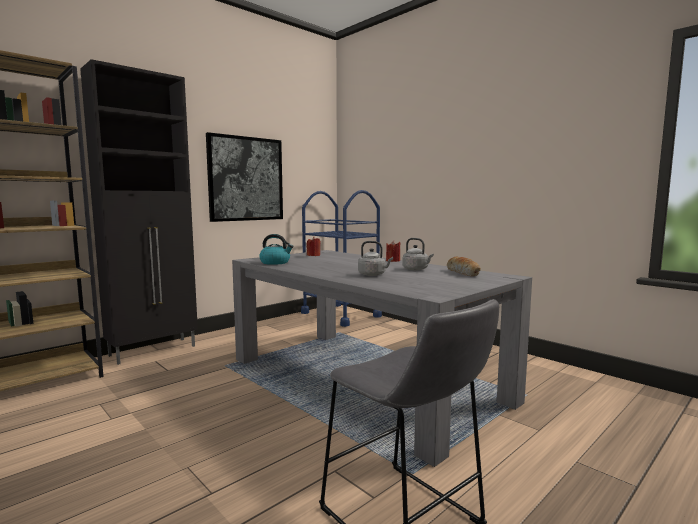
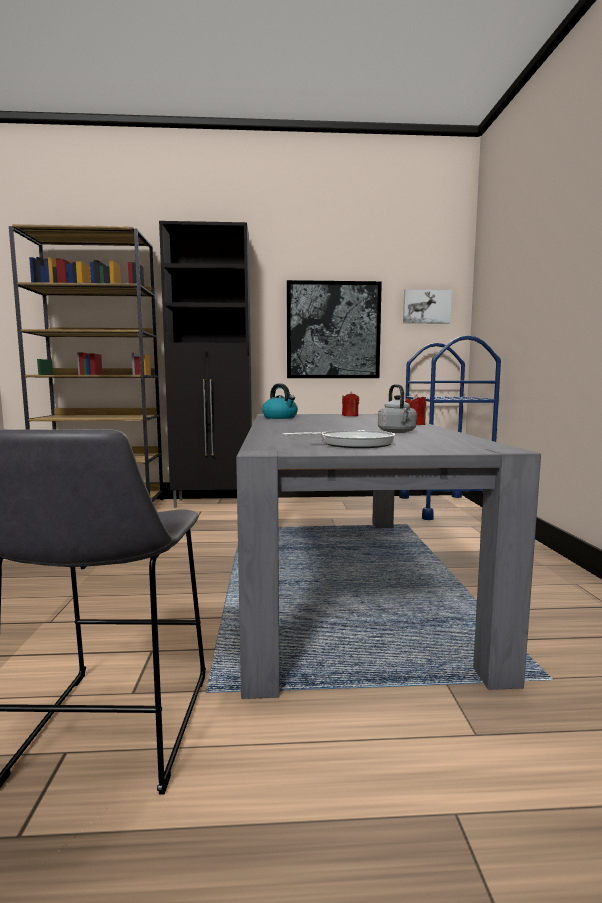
camera: 40 degrees right, 0 degrees up
grey kettle [358,241,393,276] -> none
bread [447,257,481,276] -> none
none -> frying pan [283,430,395,448]
none -> picture [403,289,452,324]

